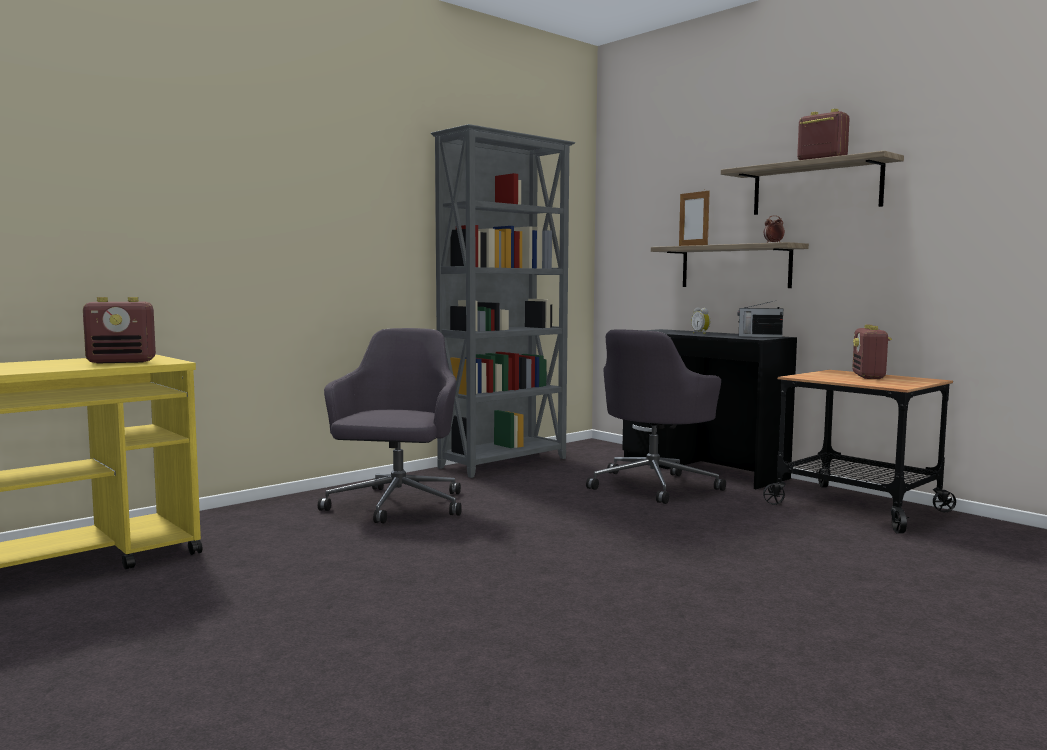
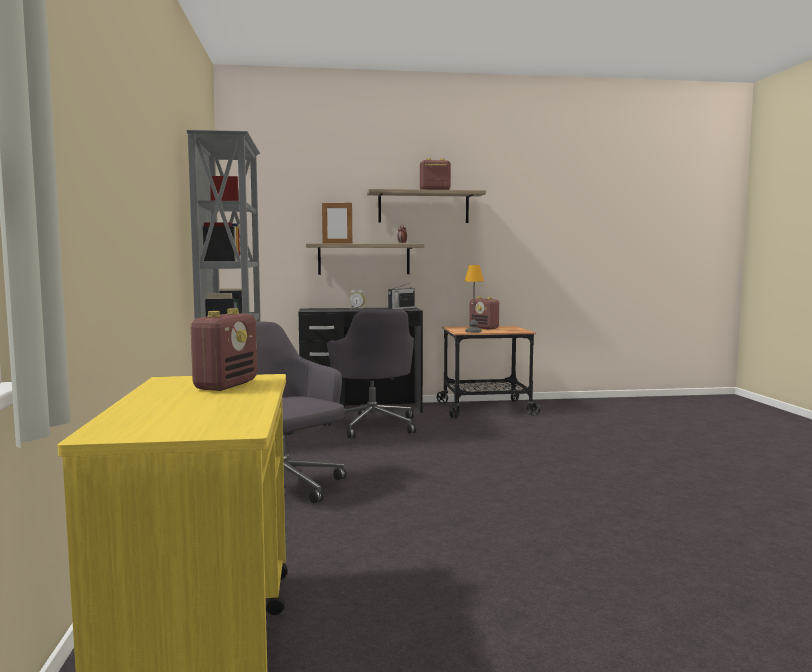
camera: 55 degrees left, 0 degrees up
none -> table lamp [465,265,484,333]

